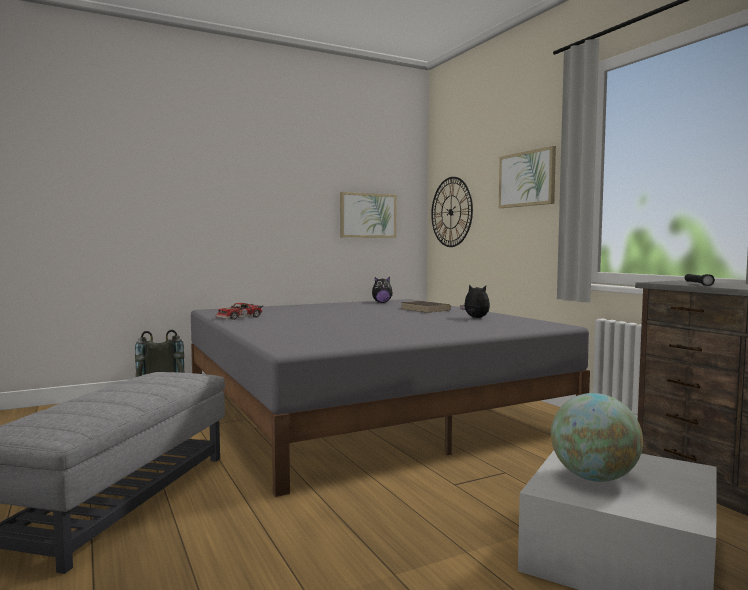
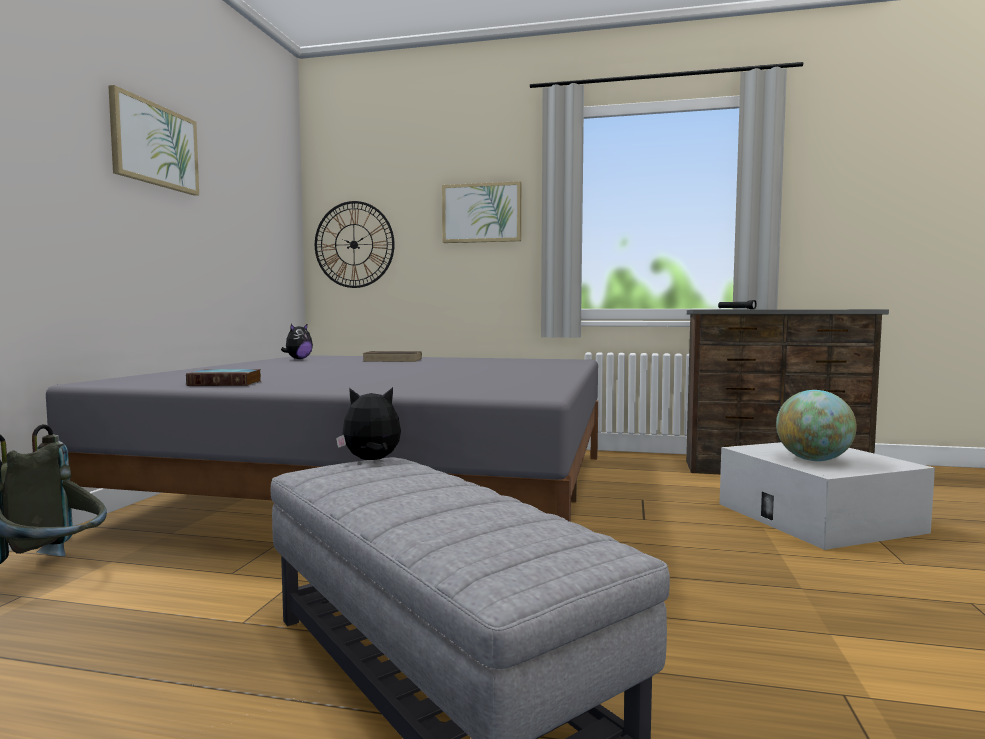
camera: 50 degrees left, 0 degrees up
toy car [215,303,263,320] -> book [186,369,261,386]
picture [340,192,396,238] -> picture moved to [108,85,199,196]
plush toy [460,284,490,318] -> plush toy moved to [336,387,401,460]

